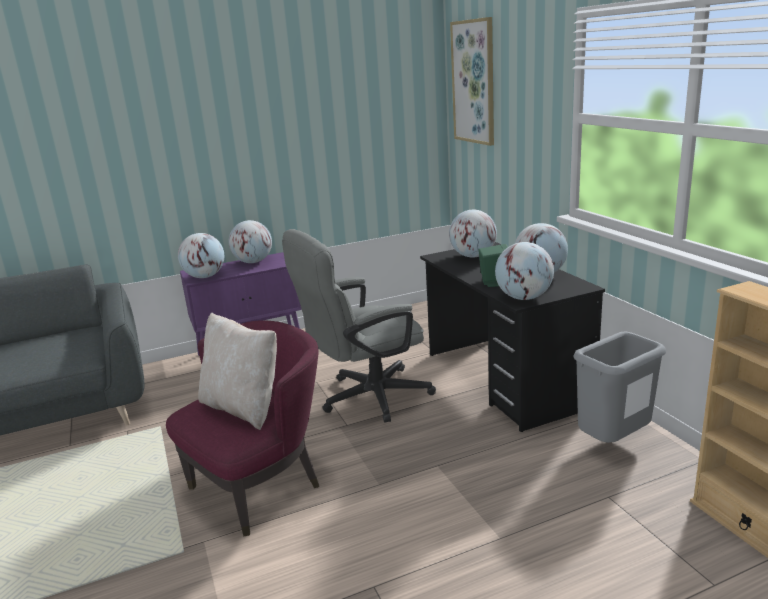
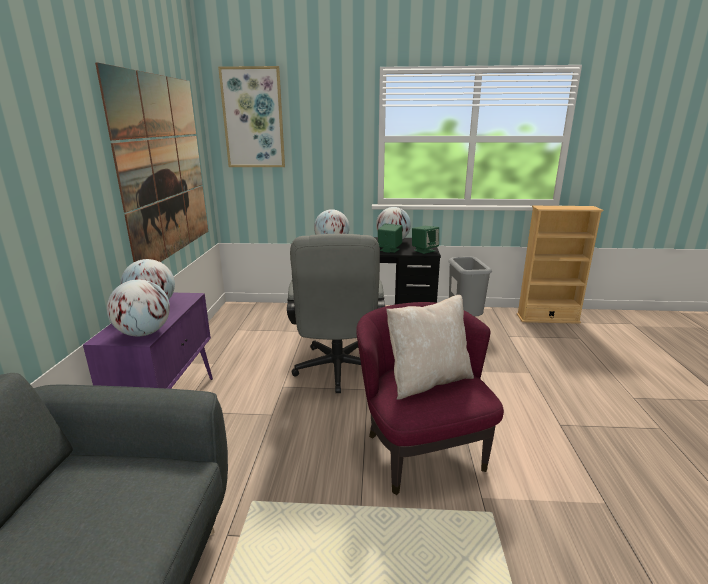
camera: 65 degrees left, 0 degrees up
globe [495,242,554,300] -> green speaker [412,226,439,254]
none -> picture [95,62,208,262]

